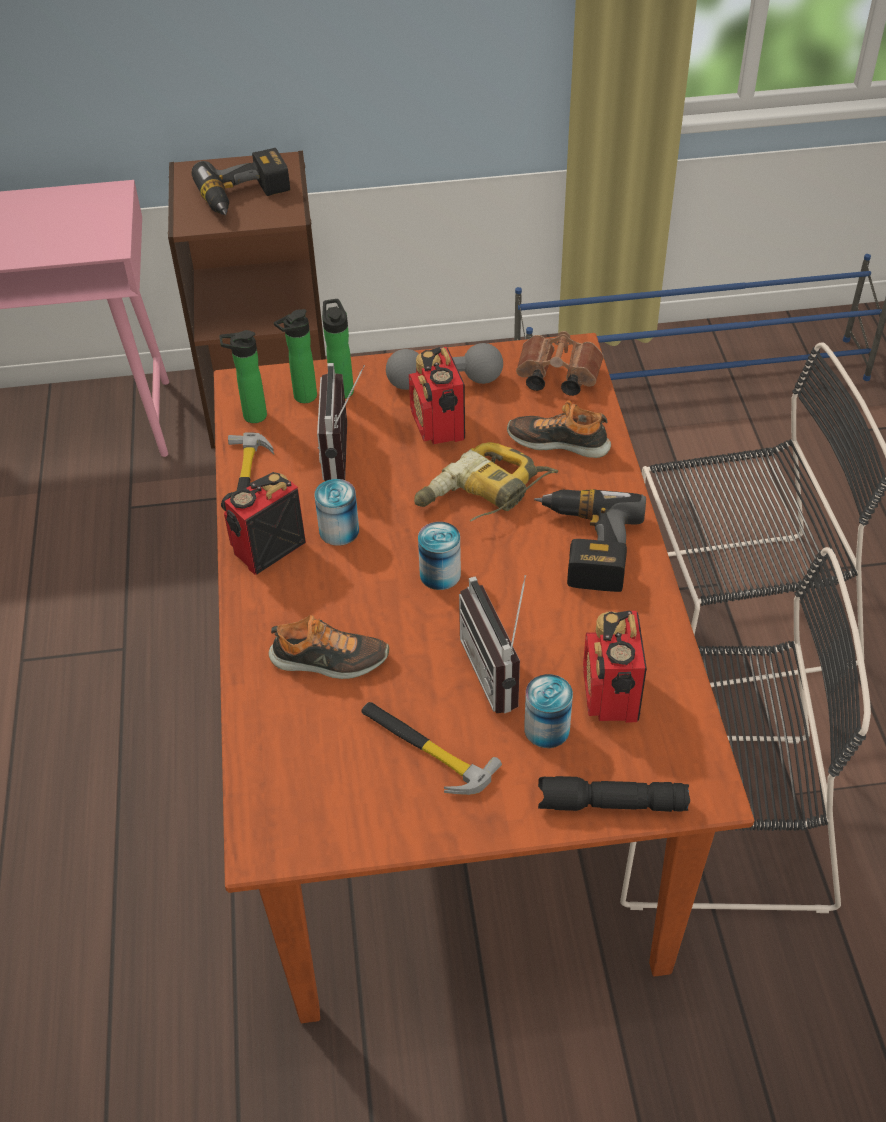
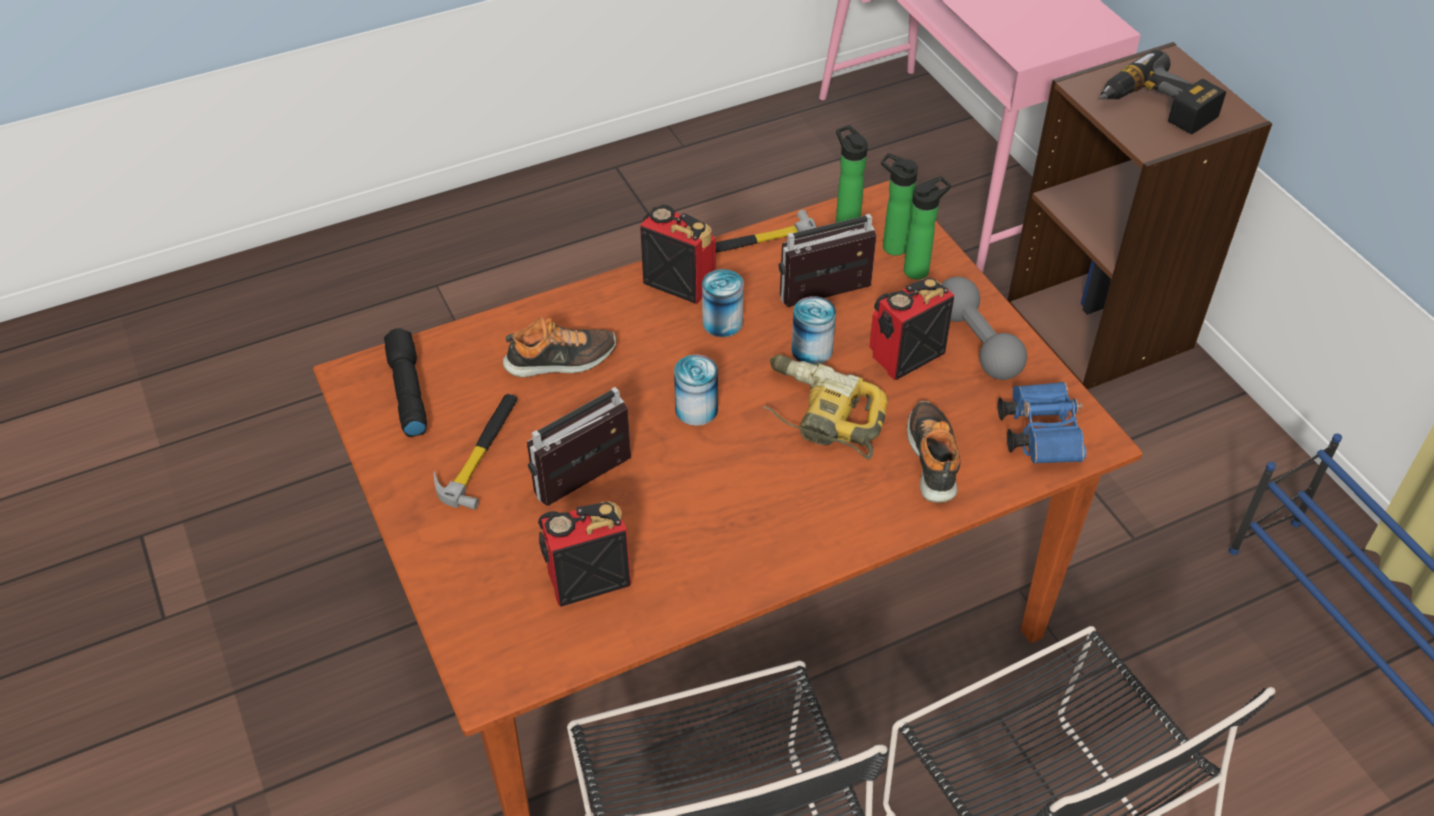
camera: 70 degrees right, 0 degrees up
shoe [269,615,389,679] -> shoe turned 90 degrees counterclockwise [503,317,616,377]
brown binoculars [516,331,604,396] -> blue binoculars [998,382,1086,464]
can [524,674,573,748] -> can moved to [792,296,836,365]
power drill [534,489,646,592] -> none
black flashlight [538,776,690,812] -> black flashlight moved to [384,328,427,437]

